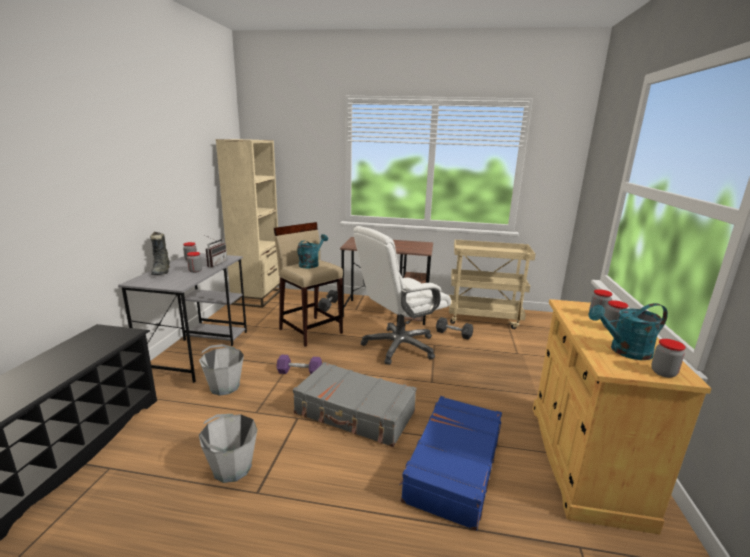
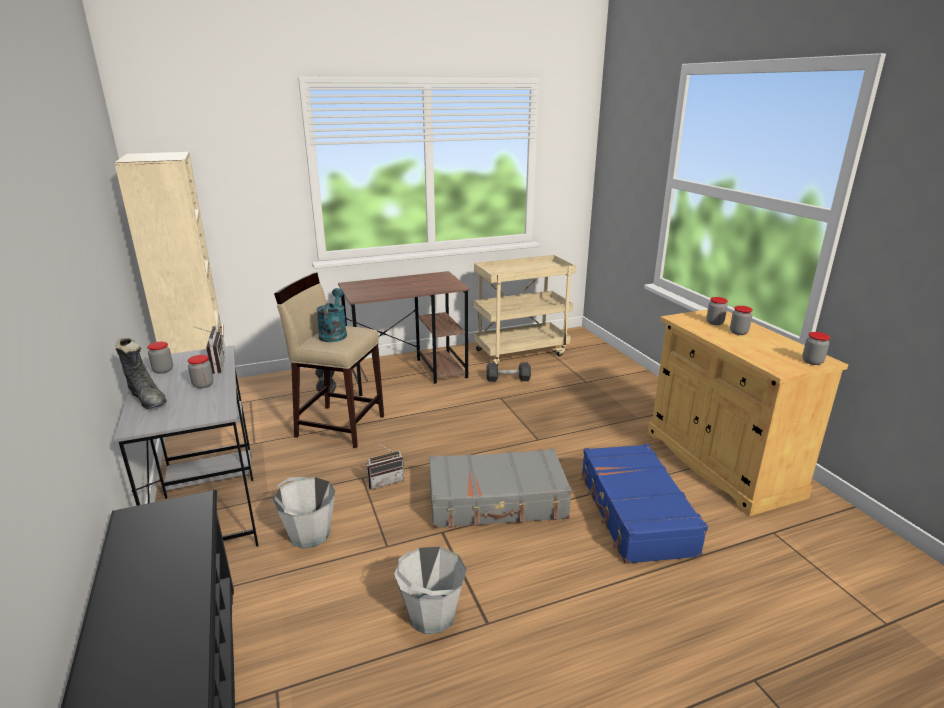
camera: 30 degrees left, 5 degrees up
purple dumbbell [276,354,322,374] -> radio [366,443,404,489]
white office chair [353,226,451,365] -> none
turquoise watering can [588,303,668,360] -> none

